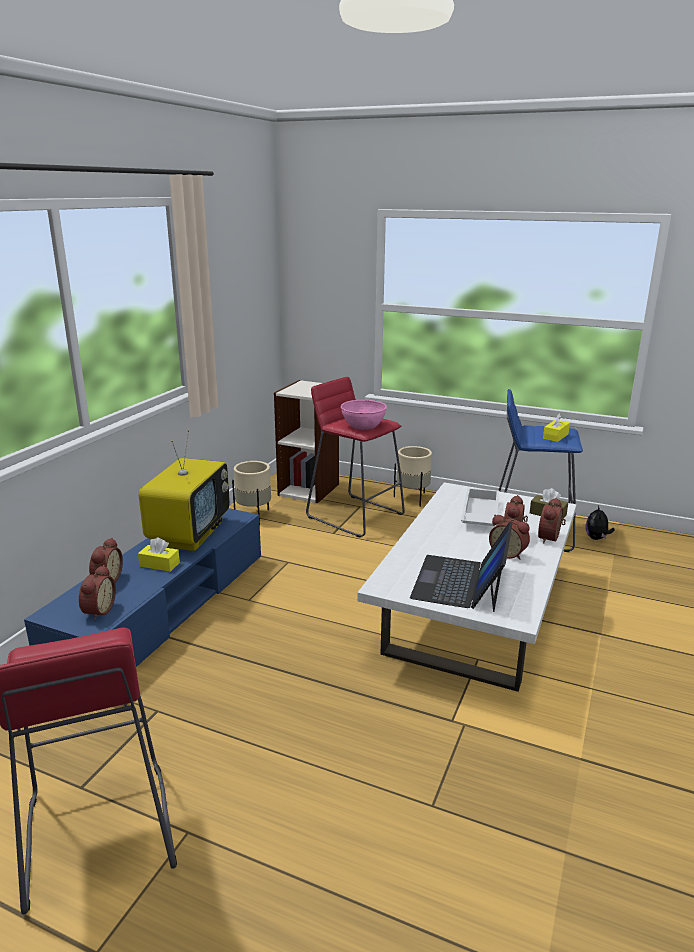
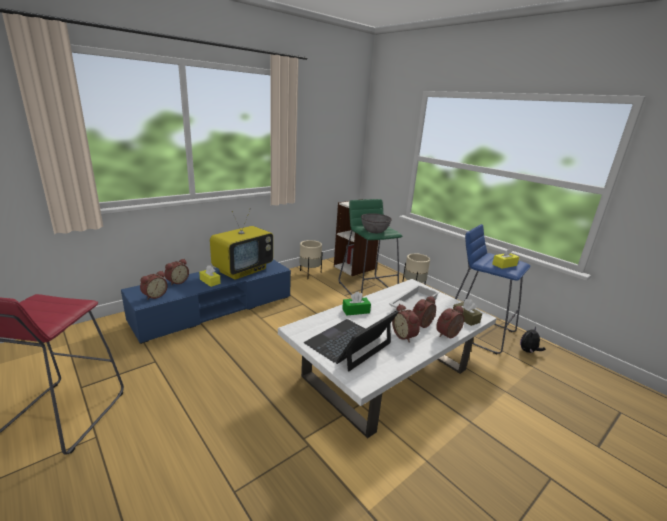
camera: 25 degrees right, 0 degrees up
red stool [306,377,405,537] -> green stool [338,199,403,295]
pink bowl [341,400,387,430] -> grey bowl [361,213,392,233]
none -> green tissue box [342,291,371,316]

